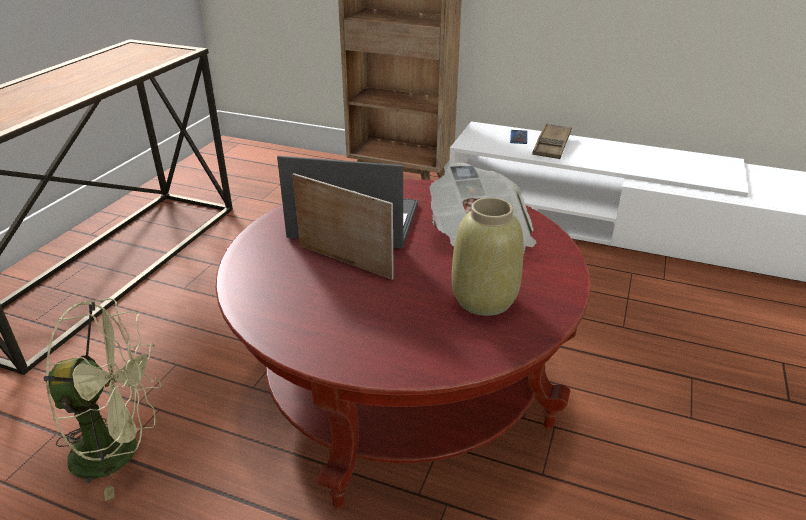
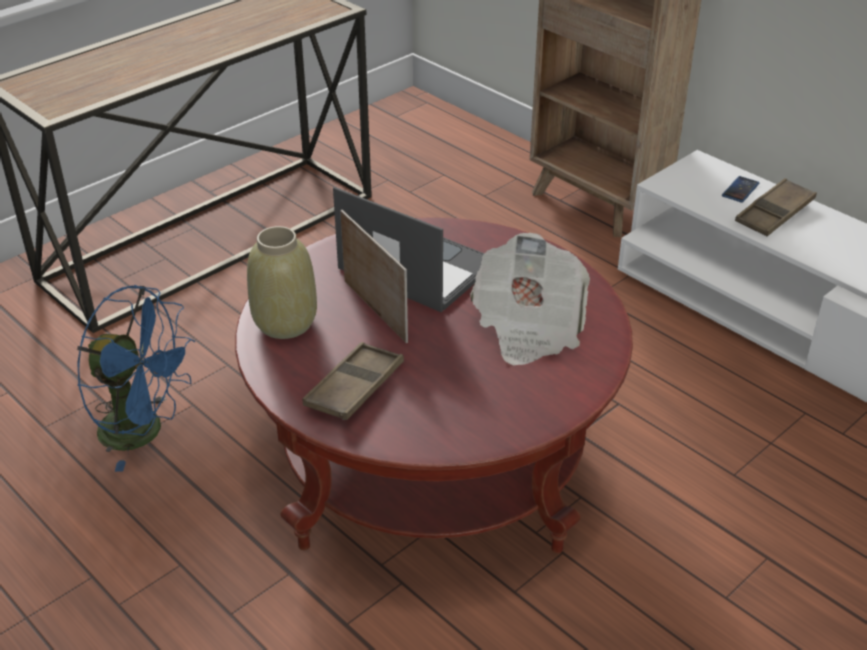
camera: 25 degrees right, 5 degrees up
green fan [43,298,161,501] -> blue fan [77,285,195,472]
beige vase [452,198,524,316] -> beige vase moved to [247,226,317,339]
none -> brown tray [303,342,404,420]

